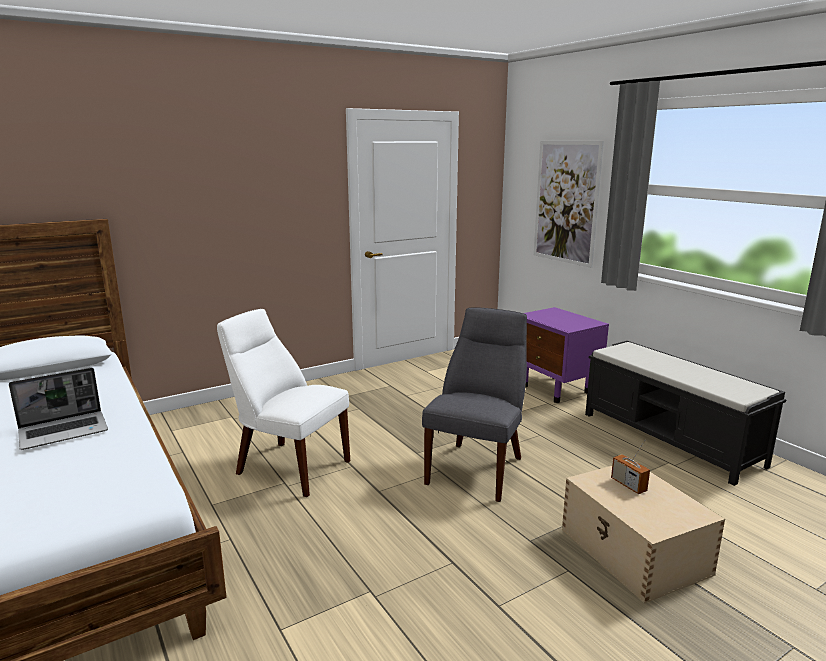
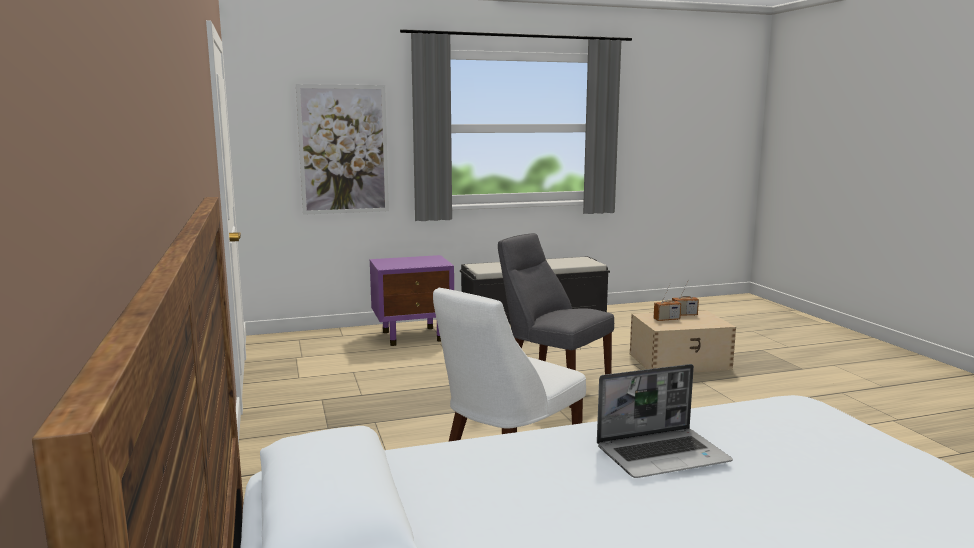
camera: 75 degrees left, 5 degrees down
laptop [9,368,108,450] -> laptop turned 90 degrees clockwise [597,364,733,478]
none -> radio [672,279,699,316]

